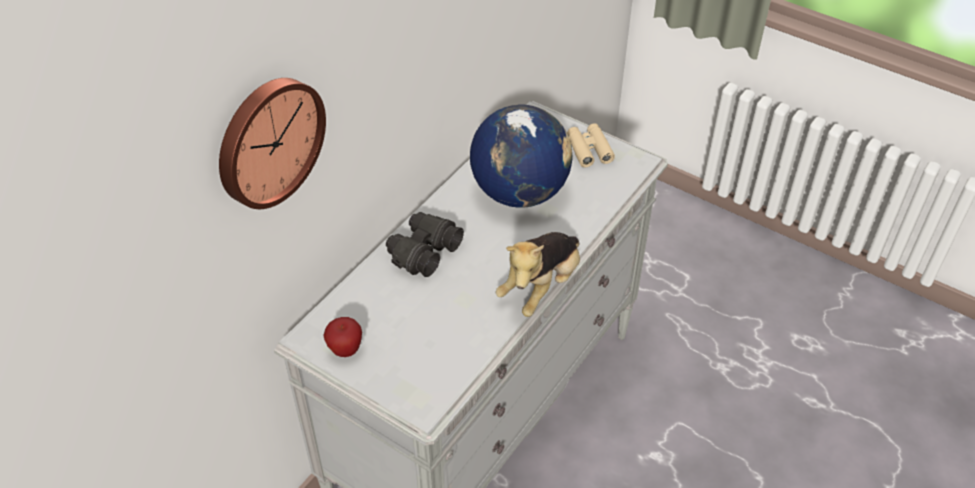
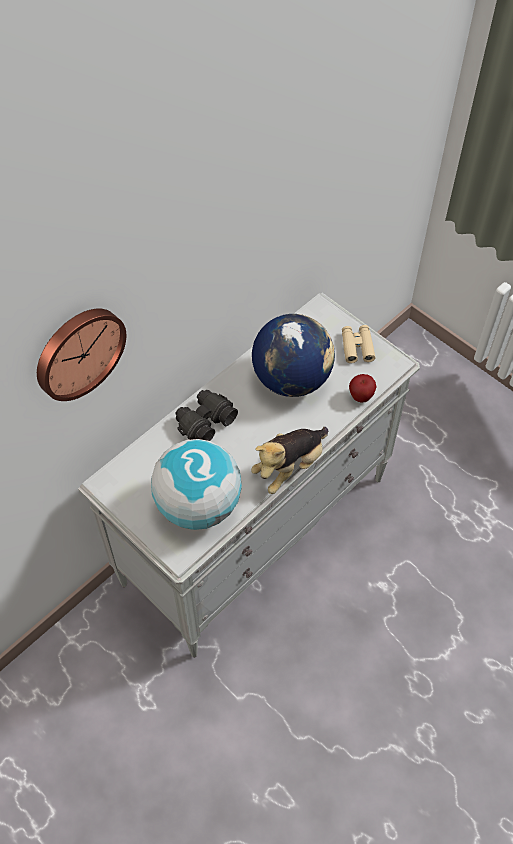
camera: 10 degrees right, 10 degrees up
apple [323,317,362,357] -> apple moved to [349,374,376,403]
none -> globe [151,439,242,530]

